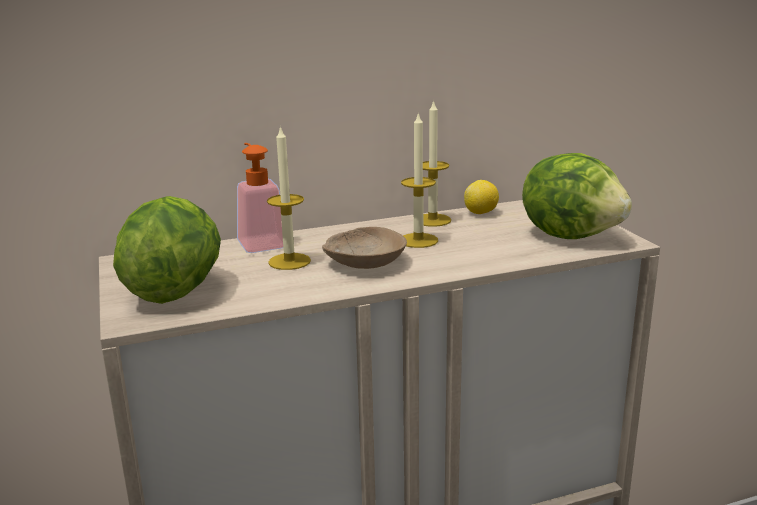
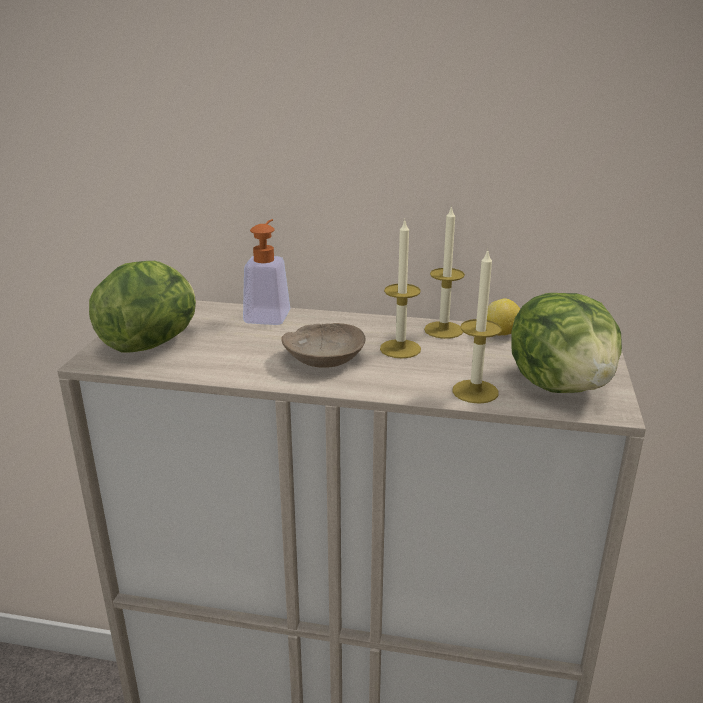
camera: 30 degrees right, 5 degrees up
candle [267,125,311,270] -> candle moved to [452,248,501,404]

